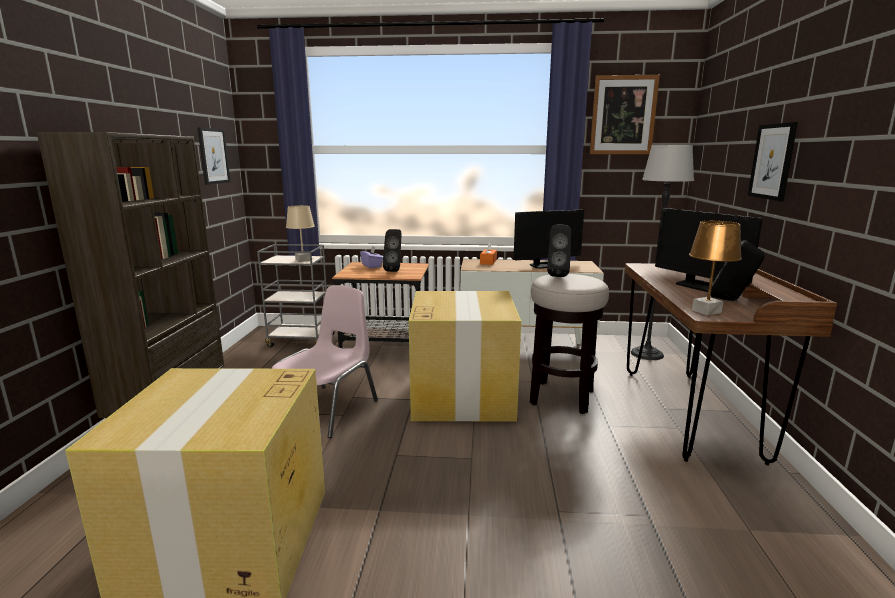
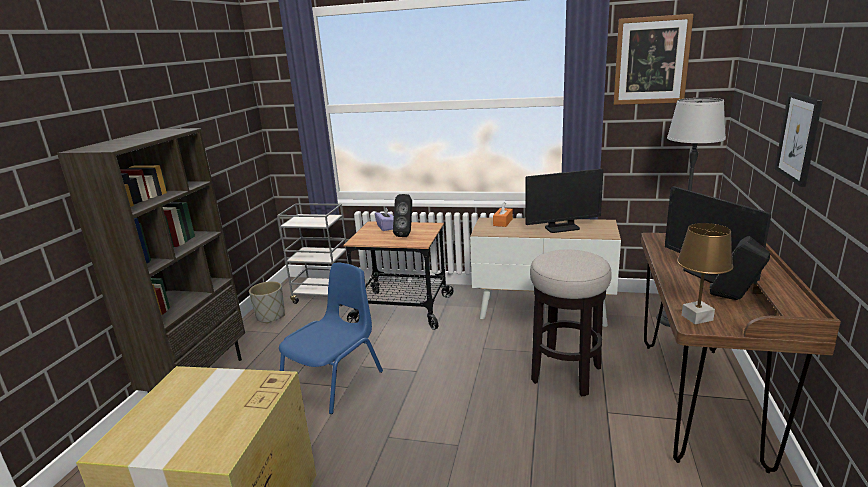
camera: 10 degrees right, 5 degrees up
picture [197,127,231,185] -> none
pink chair [271,285,378,438] -> blue chair [279,263,383,414]
beige table lamp [286,205,315,262] -> none
cardboard box [409,291,521,422] -> none
black speaker [547,225,571,277] -> none
none -> grey planter [249,281,285,324]

